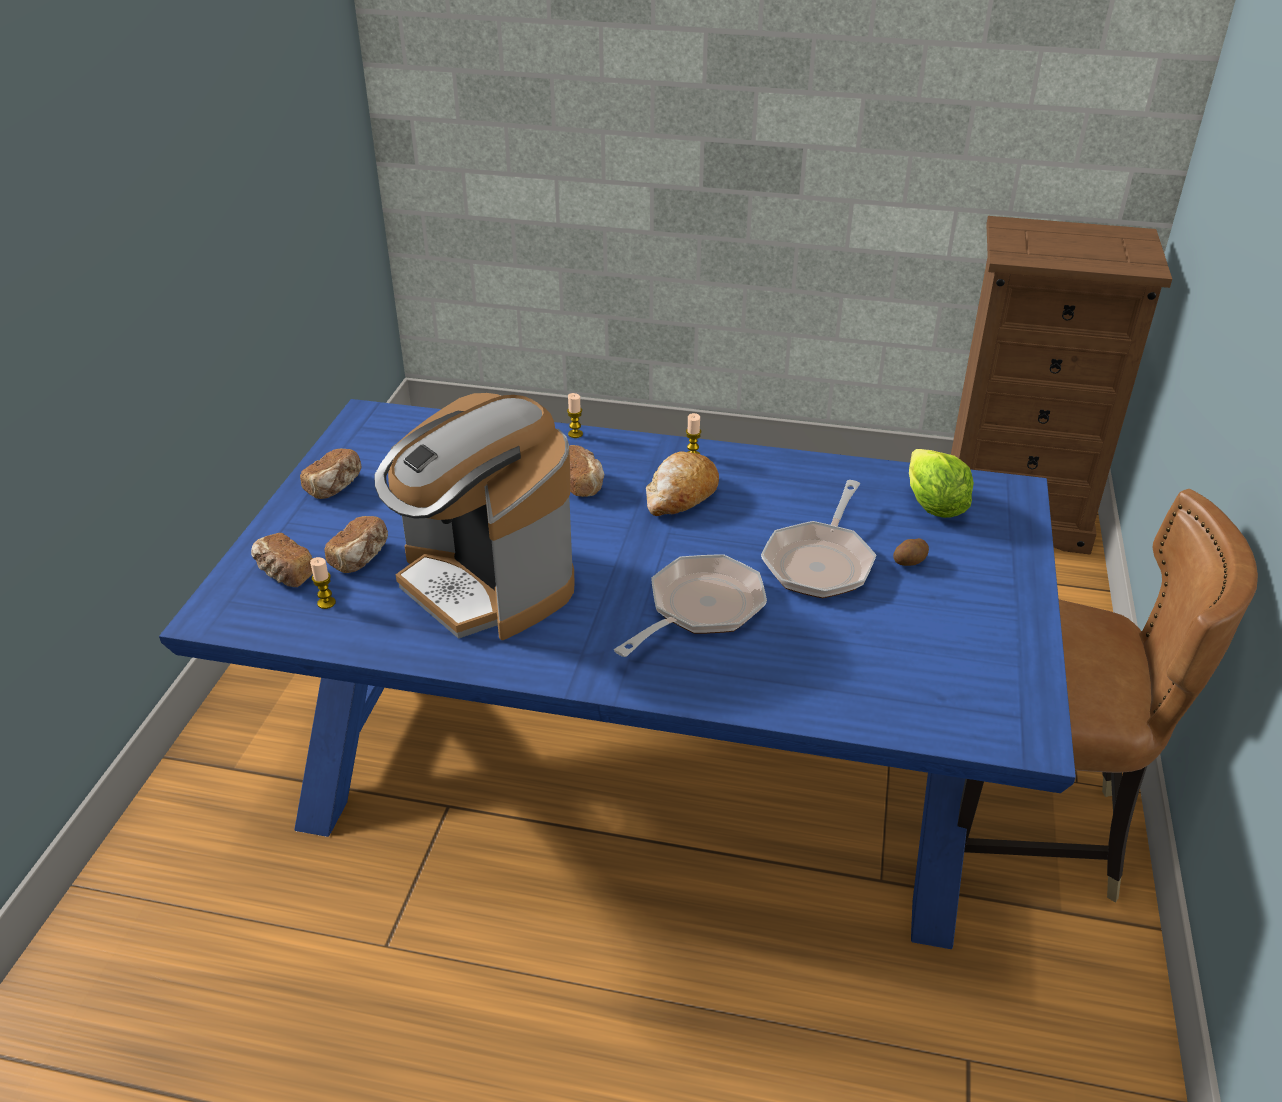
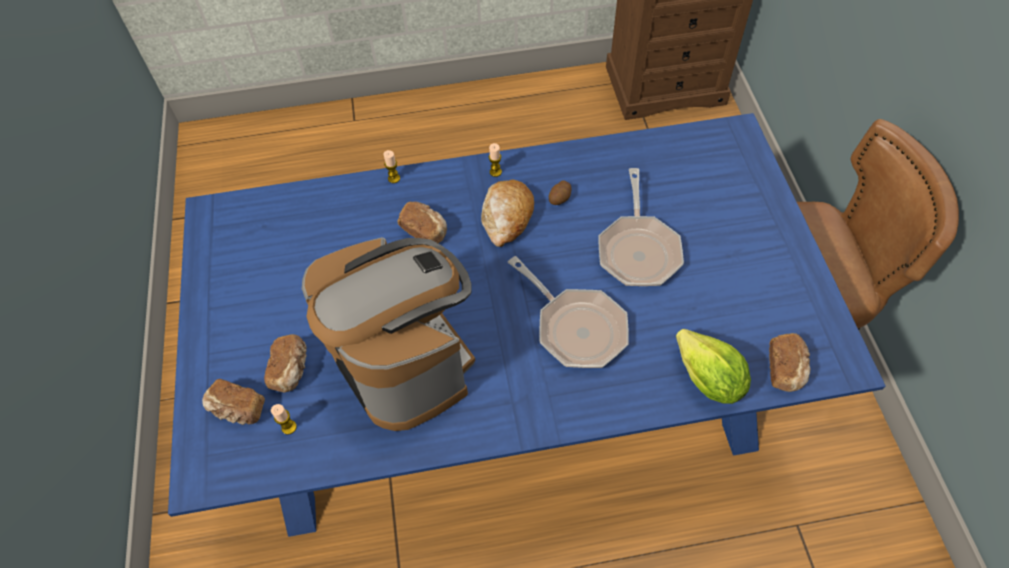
camera: 20 degrees left, 20 degrees up
bread [300,448,362,499] -> bread moved to [769,333,811,392]
coffee machine [374,393,575,640] -> coffee machine turned 150 degrees counterclockwise [302,237,475,431]
frying pan [614,554,767,657] -> frying pan turned 120 degrees clockwise [508,256,629,368]
potato [893,538,929,566] -> potato moved to [549,180,572,205]
lettuce [909,449,974,518] -> lettuce moved to [676,329,751,404]

